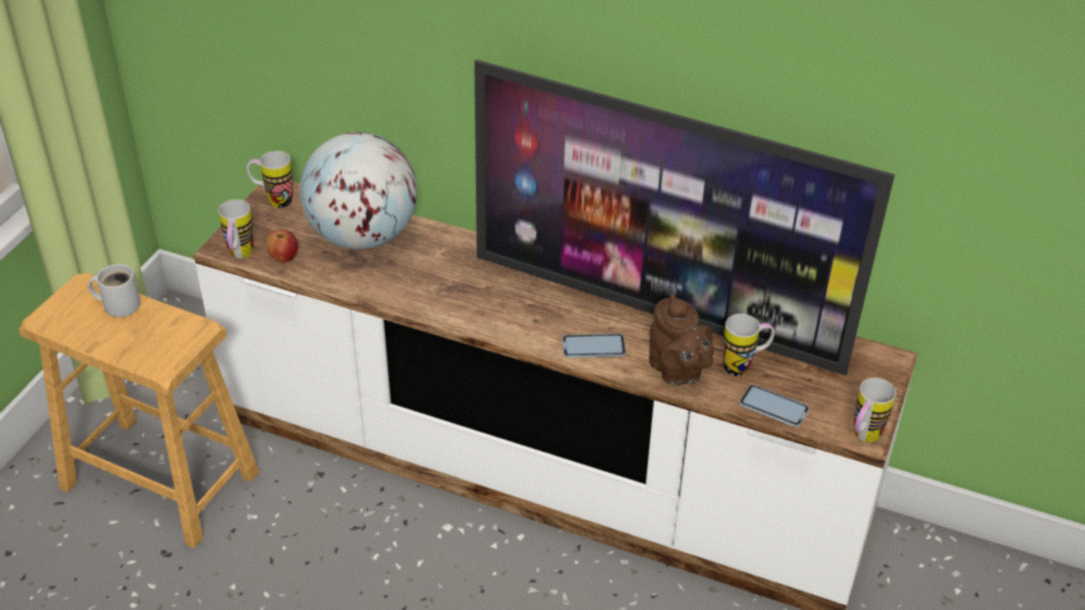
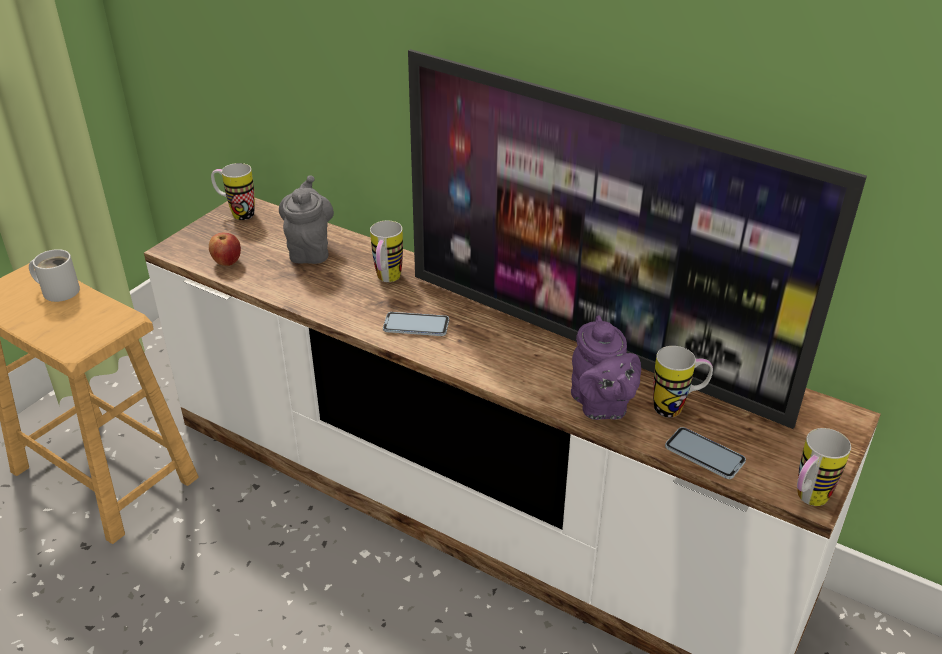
camera: 10 degrees right, 5 degrees down
mug [218,199,253,258] -> mug moved to [370,221,403,282]
globe [300,132,417,249] -> grey teapot [279,175,334,264]
phone [562,334,626,358] -> phone moved to [383,312,449,336]
brown teapot [649,294,714,386] -> purple teapot [571,315,641,420]

